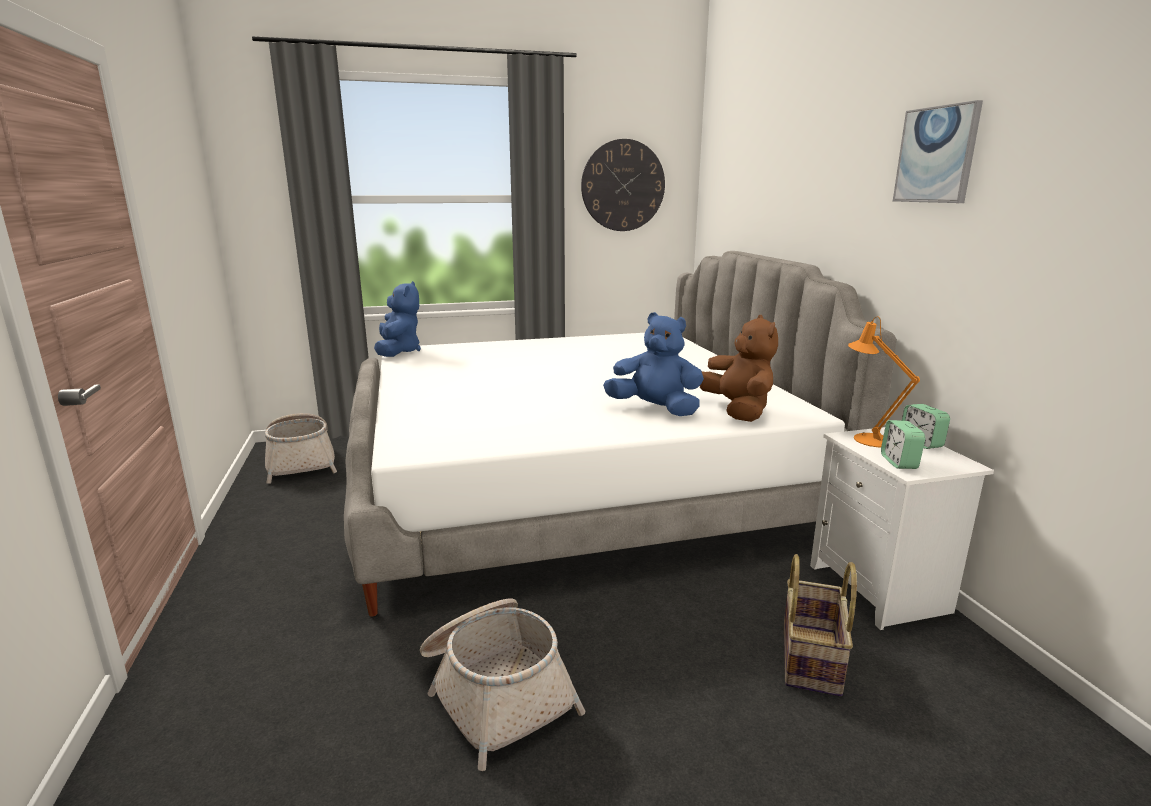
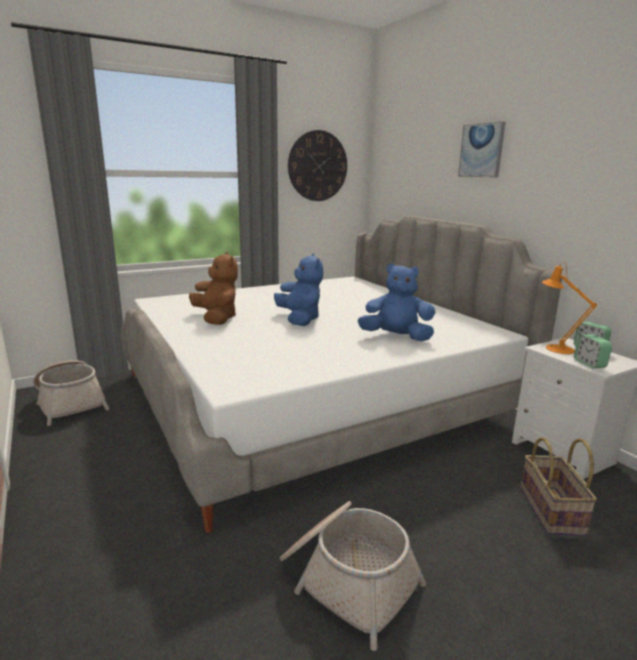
camera: 15 degrees left, 0 degrees up
blue plush toy [374,281,421,357] -> blue plush toy moved to [274,254,323,326]
brown plush toy [700,315,778,422] -> brown plush toy moved to [189,252,238,325]
picture [893,100,983,203] -> picture moved to [458,122,505,178]

